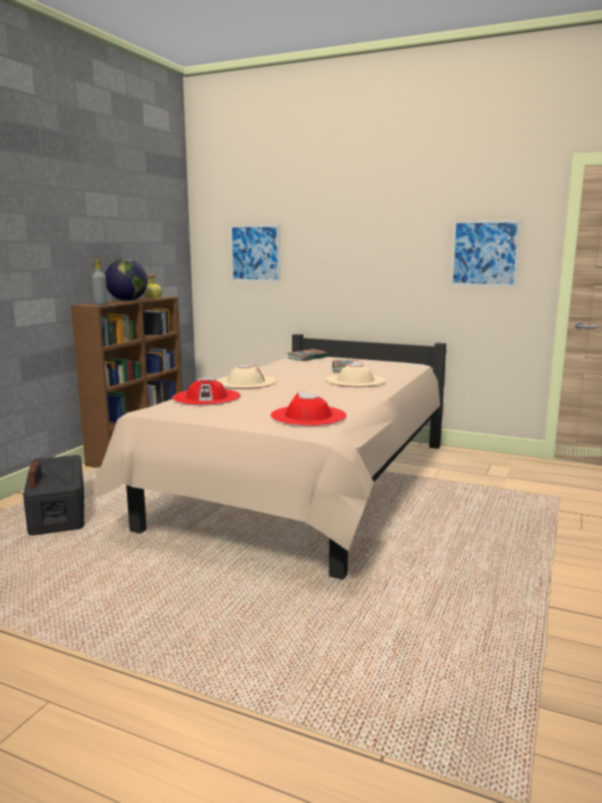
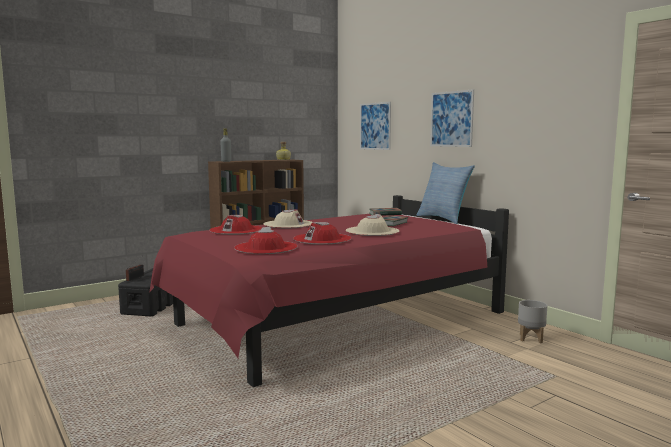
camera: 30 degrees right, 5 degrees down
beige bed [96,334,446,580] -> red bed [149,195,509,387]
globe [105,259,148,301] -> none
picture [451,220,521,287] -> picture moved to [430,89,474,147]
none -> red hat [293,222,351,245]
none -> pillow [417,162,475,224]
none -> grey planter [518,300,547,343]

